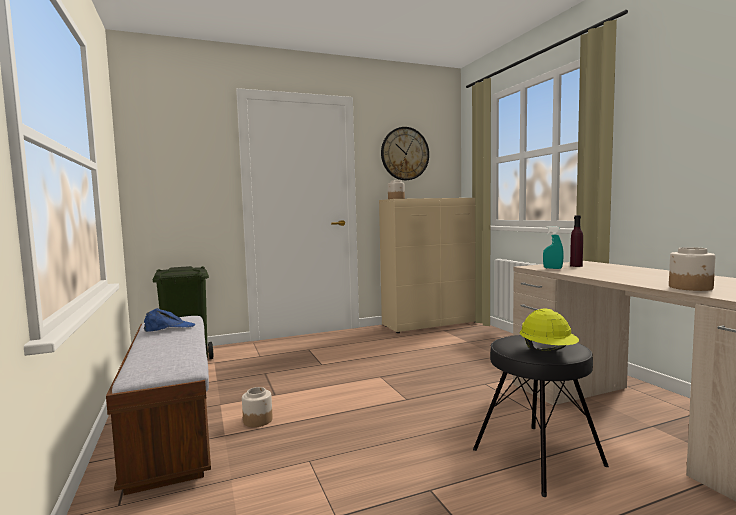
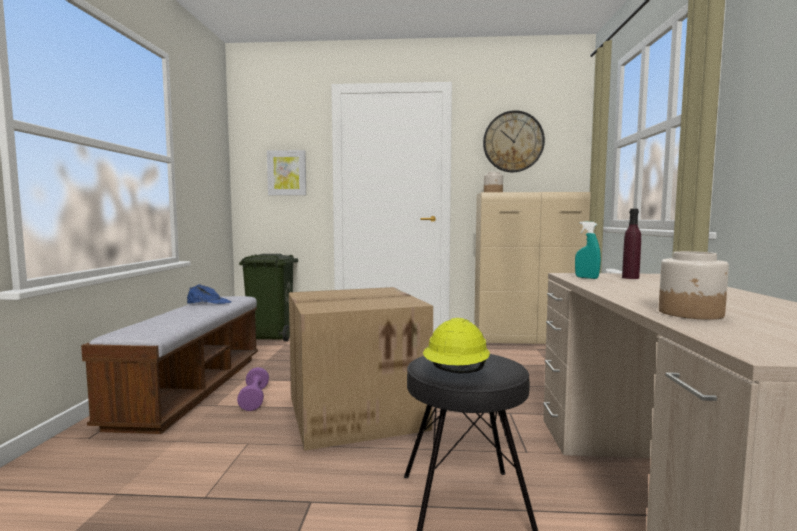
camera: 25 degrees right, 0 degrees up
jar [242,387,272,427] -> purple dumbbell [237,367,269,411]
none -> picture [267,150,306,196]
none -> cardboard box [289,287,433,451]

